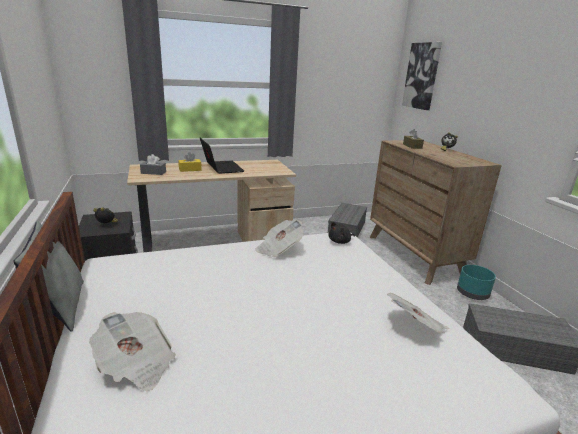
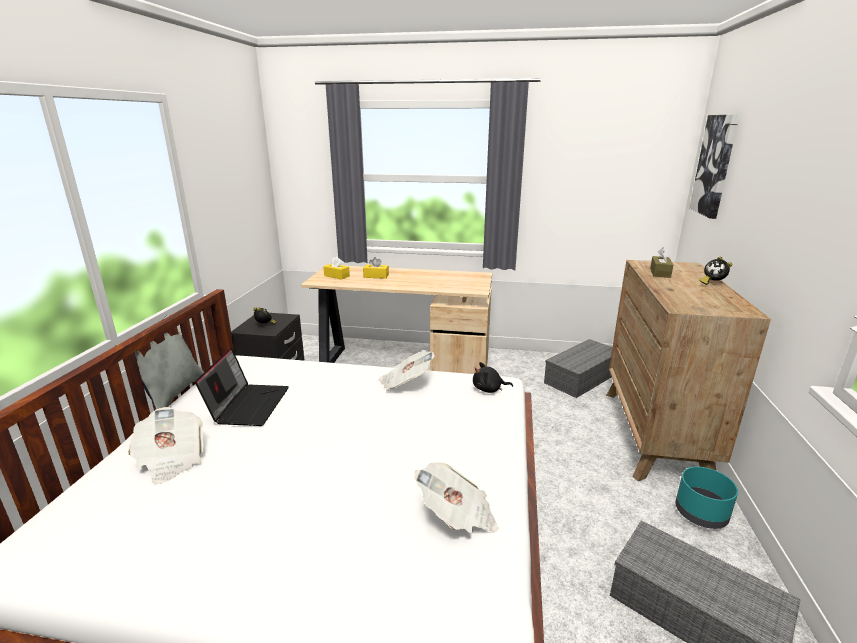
camera: 30 degrees right, 0 degrees up
grey tissue box [140,154,166,175] -> yellow tissue box [323,257,350,280]
laptop [200,138,244,174] -> laptop moved to [195,348,289,426]

